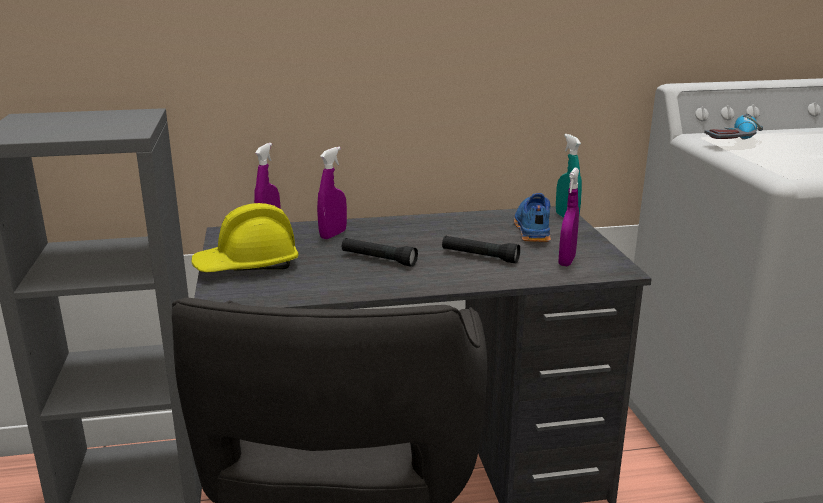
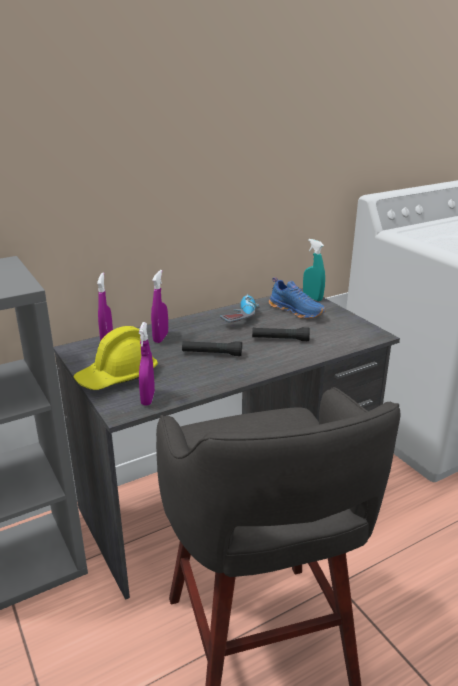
camera: 20 degrees left, 5 degrees up
blue shoe [514,193,551,242] -> blue shoe turned 150 degrees clockwise [269,277,325,319]
purple spray bottle [558,168,579,266] -> purple spray bottle moved to [139,322,155,405]
power drill [704,114,763,140] -> power drill moved to [220,294,259,323]

